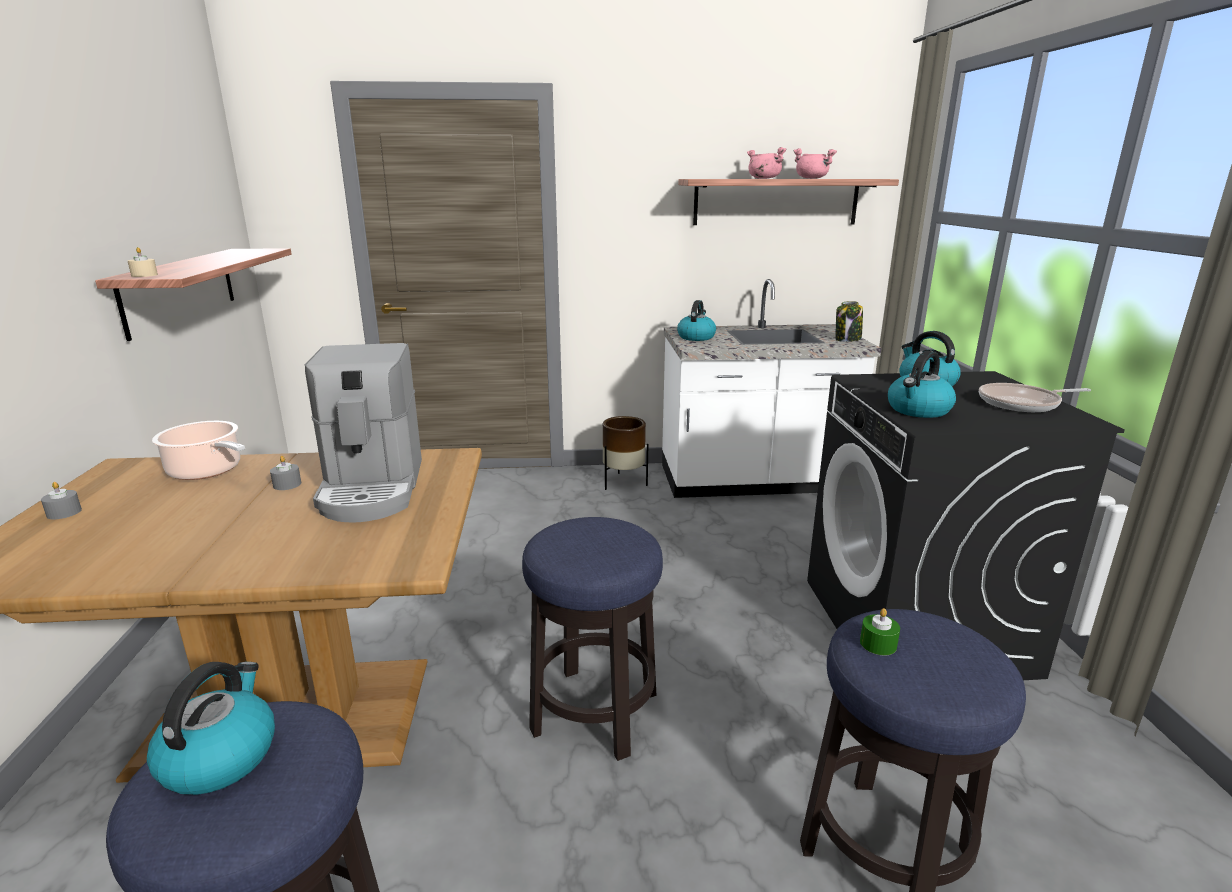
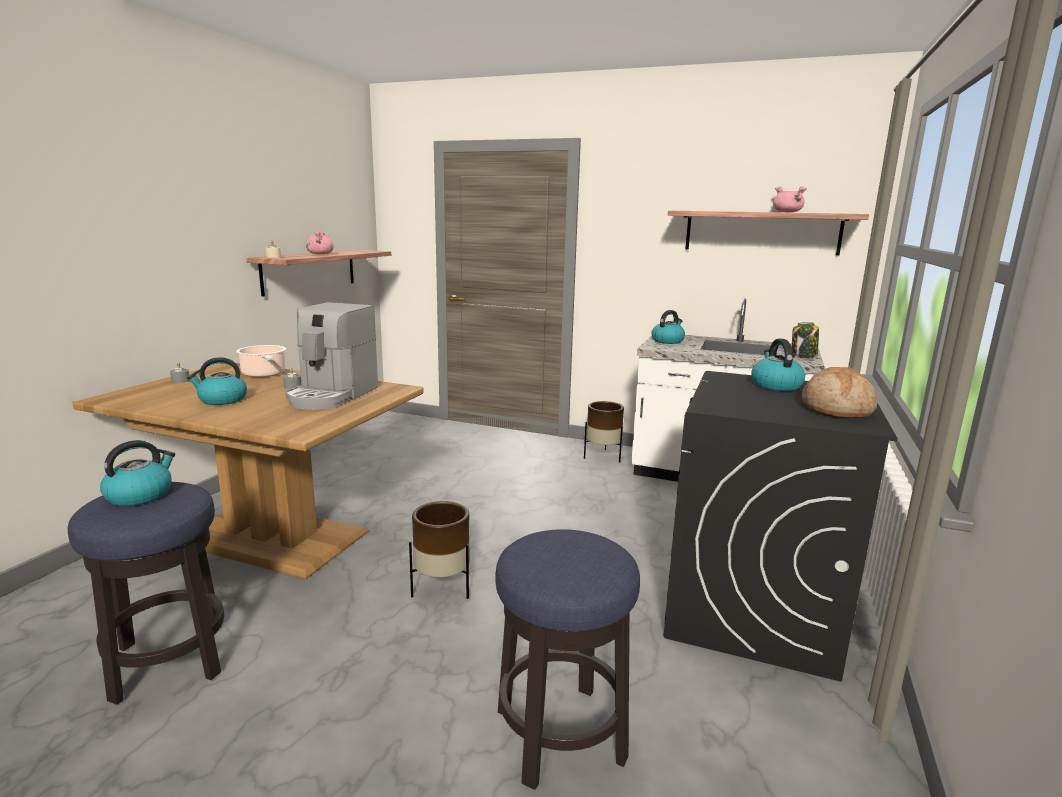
camera: 25 degrees right, 5 degrees down
stool [522,517,663,761] -> brown planter [409,501,470,599]
pink cooking pot [747,147,787,179] -> pink cooking pot moved to [306,231,334,254]
green candle [860,608,900,655] -> none
kettle [888,351,956,418] -> kettle moved to [187,357,247,405]
frying pan [979,383,1091,412] -> bread [802,367,877,418]

